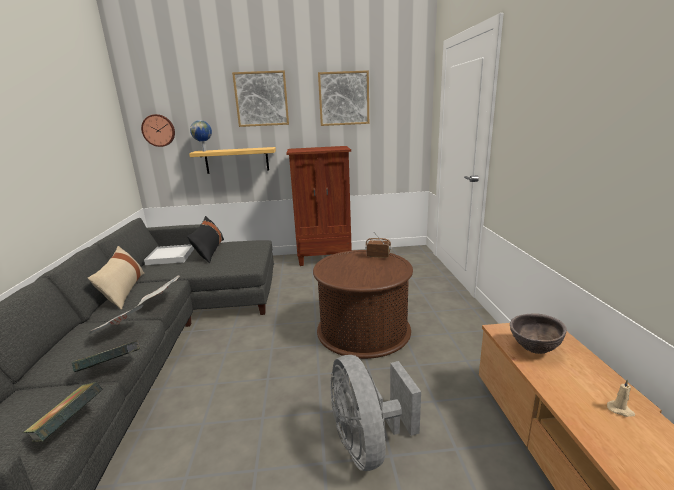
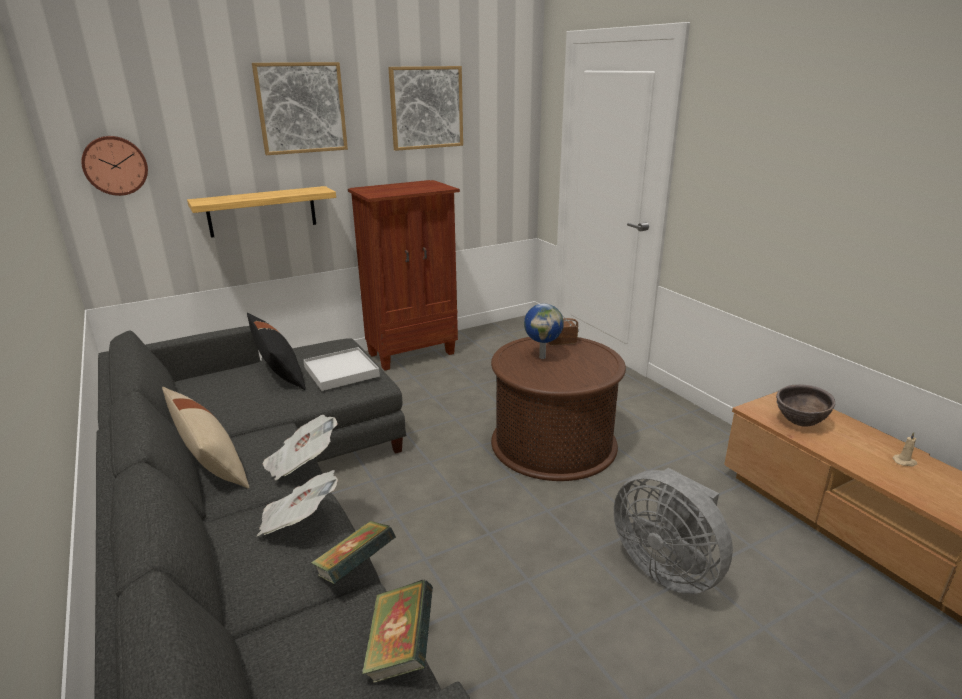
camera: 25 degrees left, 5 degrees up
white tray [144,244,194,265] -> white tray moved to [303,347,380,391]
globe [190,120,212,151] -> globe moved to [524,303,564,359]

